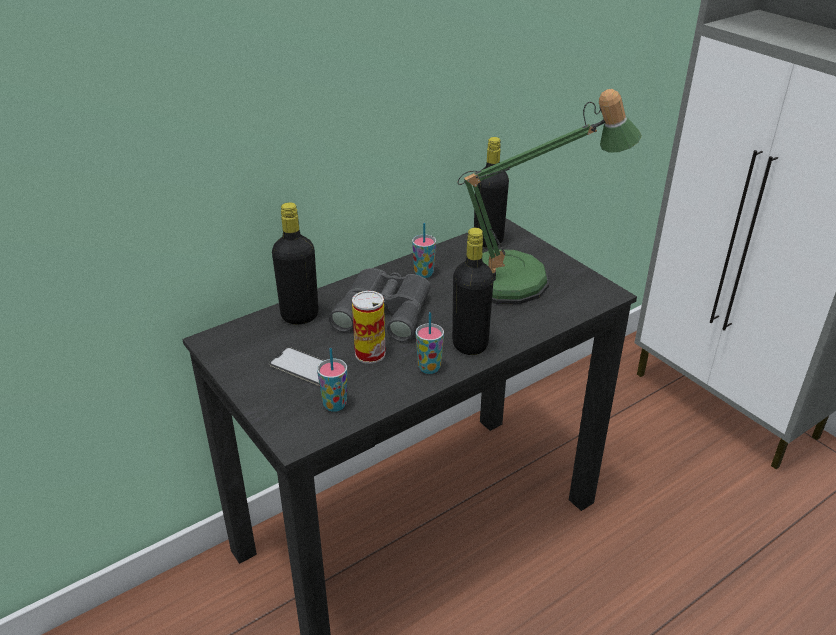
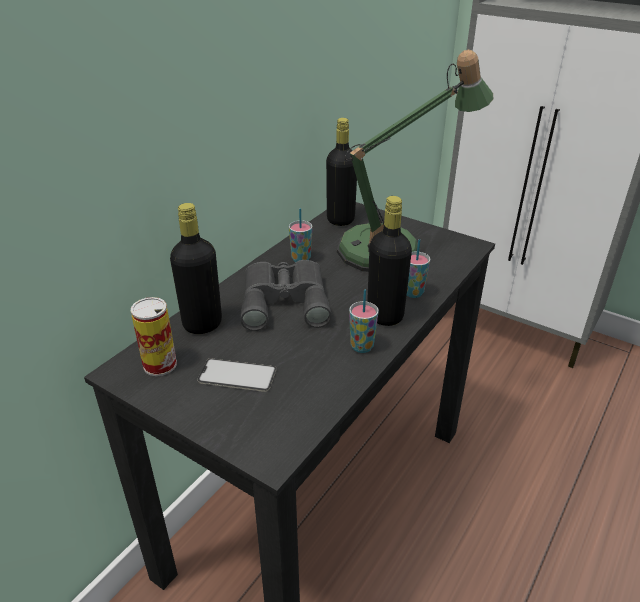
camera: 20 degrees left, 0 degrees up
cup [317,348,347,412] -> cup moved to [407,239,430,298]
can [352,291,386,364] -> can moved to [131,297,177,376]

